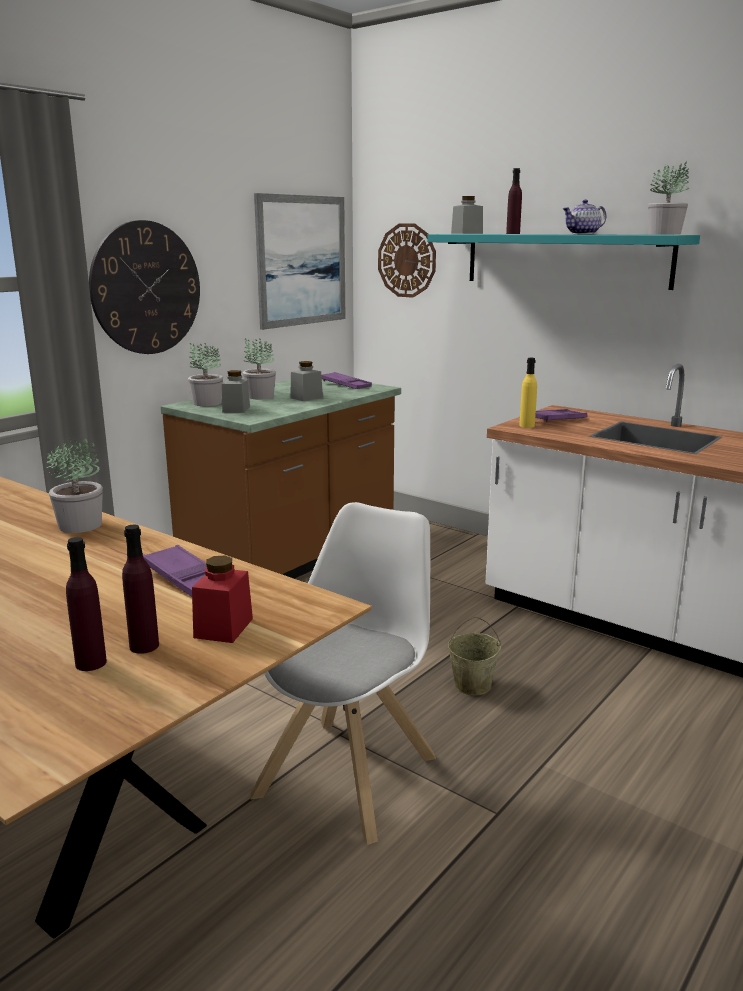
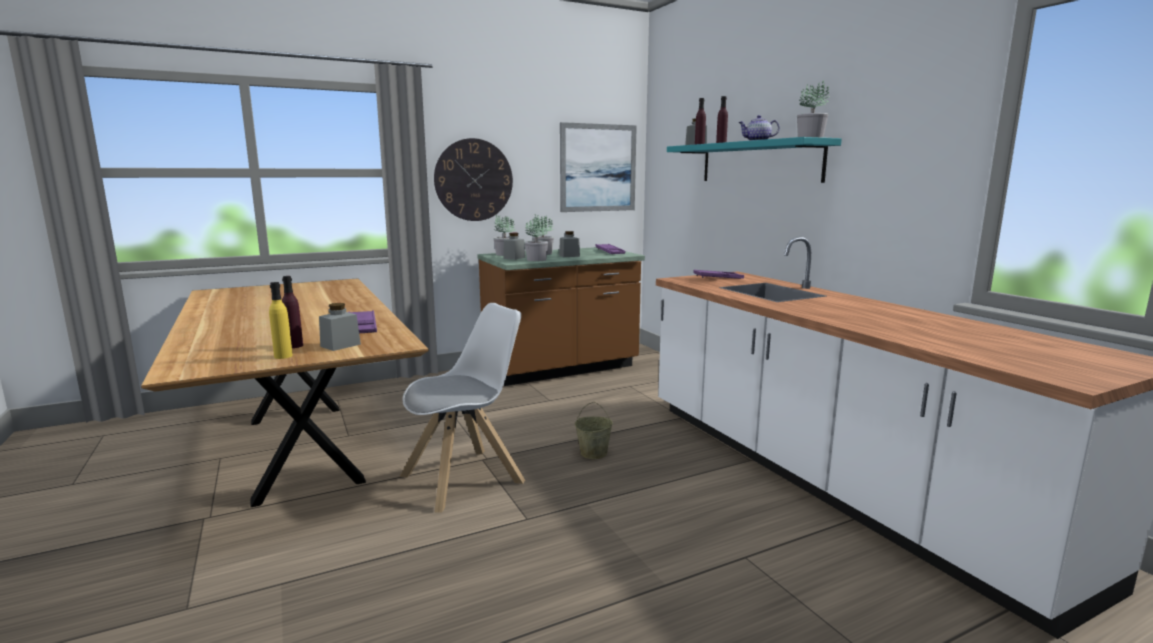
camera: 25 degrees right, 5 degrees down
potted plant [47,438,103,533] -> potted plant moved to [524,217,548,261]
purple bottle [66,537,107,671] -> purple bottle moved to [695,98,706,145]
red jar [192,555,253,643] -> grey jar [319,303,361,351]
wall clock [378,223,436,298] -> none
yellow bottle [519,358,537,428] -> yellow bottle moved to [269,282,293,359]

